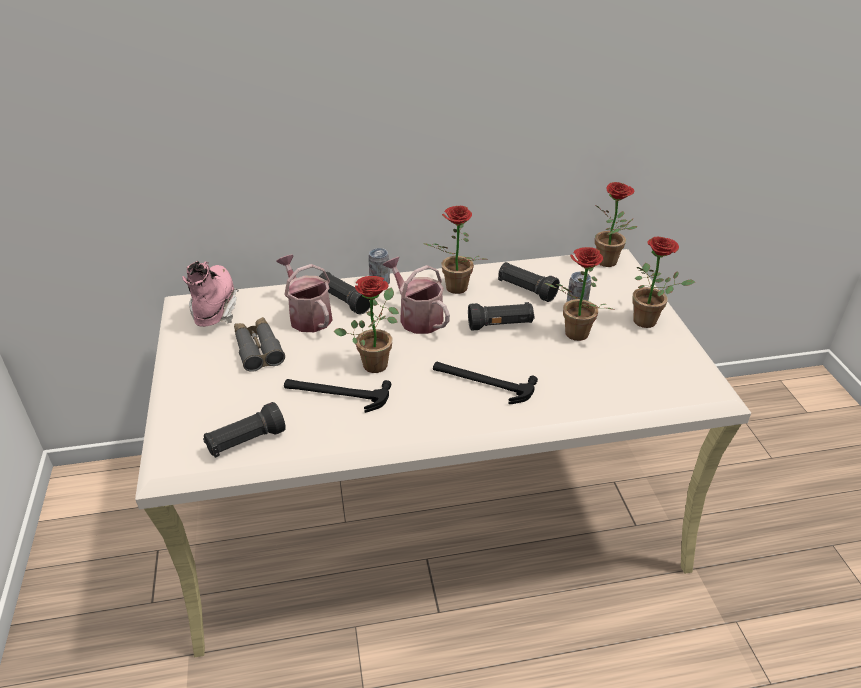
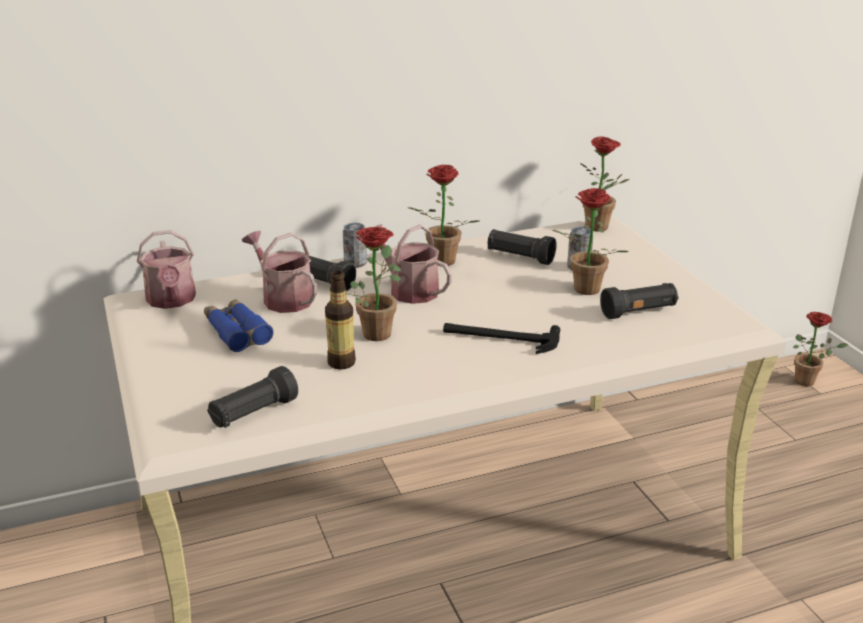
camera: 10 degrees left, 10 degrees down
pink boot [182,261,239,327] -> watering can [137,230,196,309]
grey binoculars [234,317,285,372] -> blue binoculars [204,299,274,352]
hammer [284,379,391,413] -> bottle [325,270,356,370]
black flashlight [468,302,535,331] -> black flashlight moved to [600,283,678,319]
potted plant [632,237,695,328] -> potted plant moved to [793,312,849,386]

